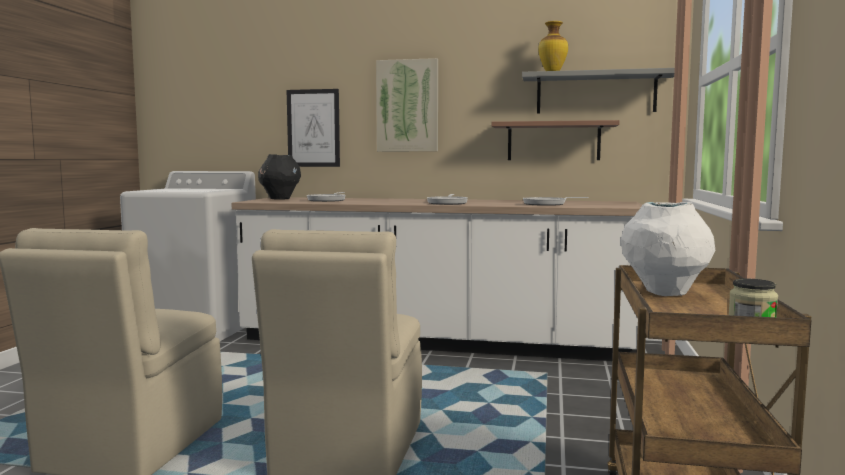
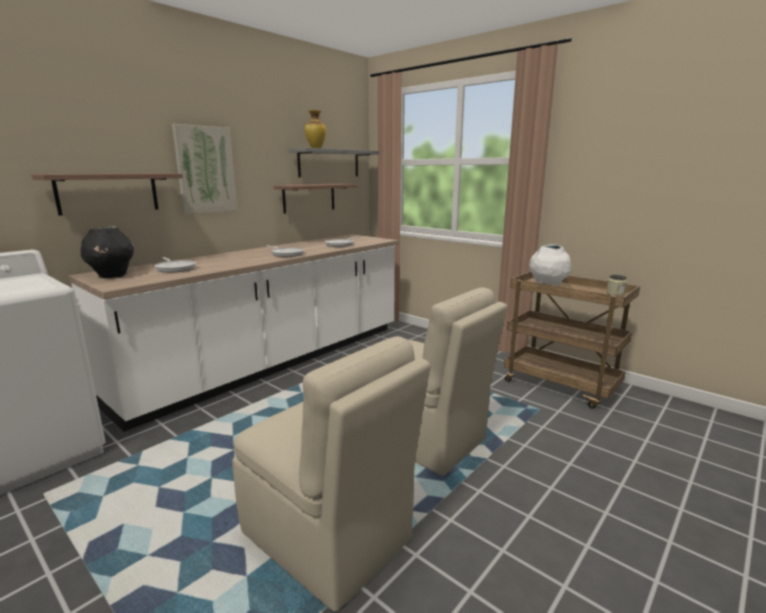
camera: 60 degrees left, 10 degrees up
picture [287,89,340,167] -> shelf [31,173,183,216]

